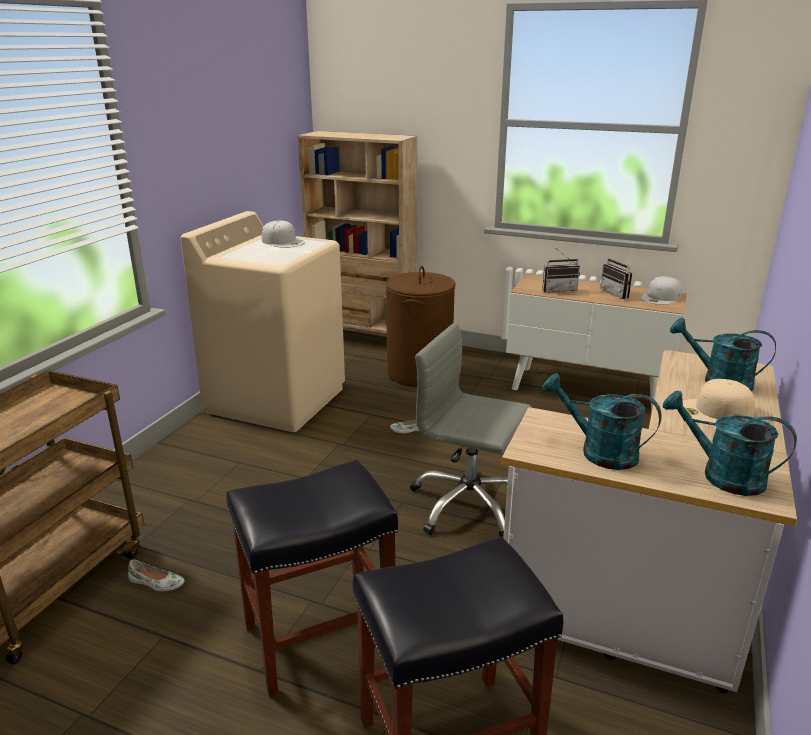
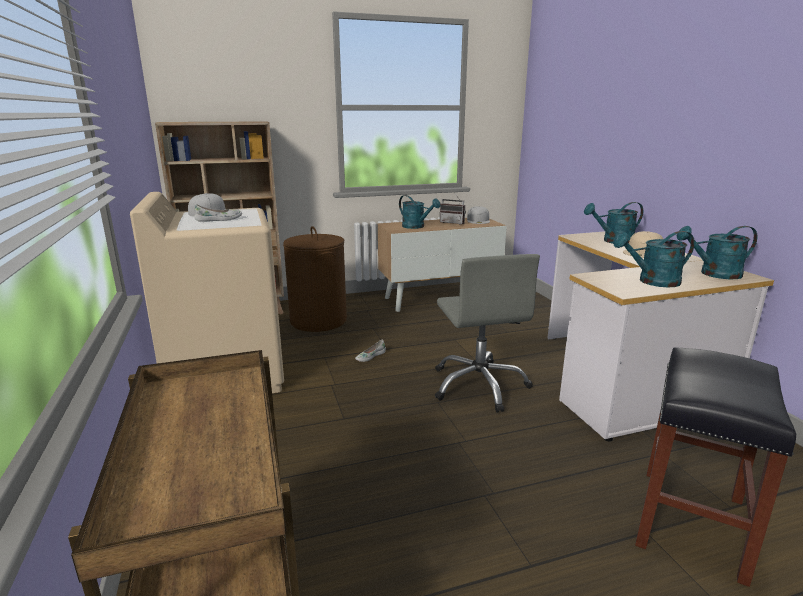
camera: 40 degrees left, 5 degrees down
white shoe [128,559,184,591] -> white shoe moved to [194,204,242,222]
black stool [226,460,398,697] -> none
grey office chair [410,322,532,538] -> grey office chair turned 90 degrees counterclockwise [435,254,540,413]
radio [542,249,580,293] -> turquoise watering can [399,195,441,229]

